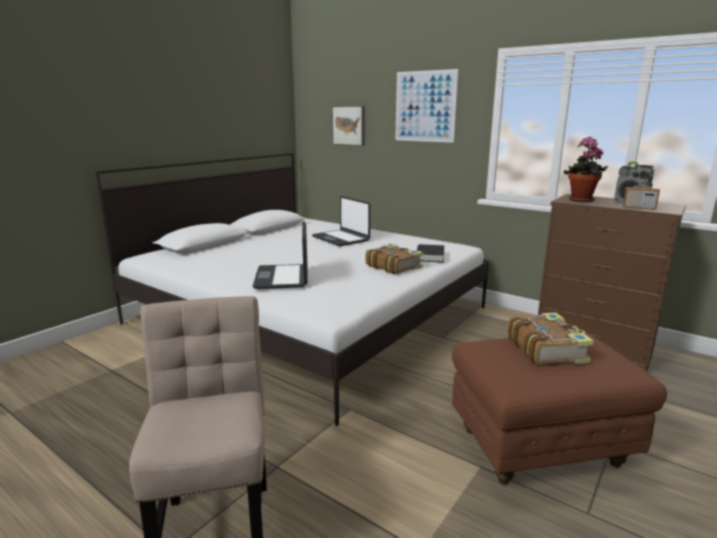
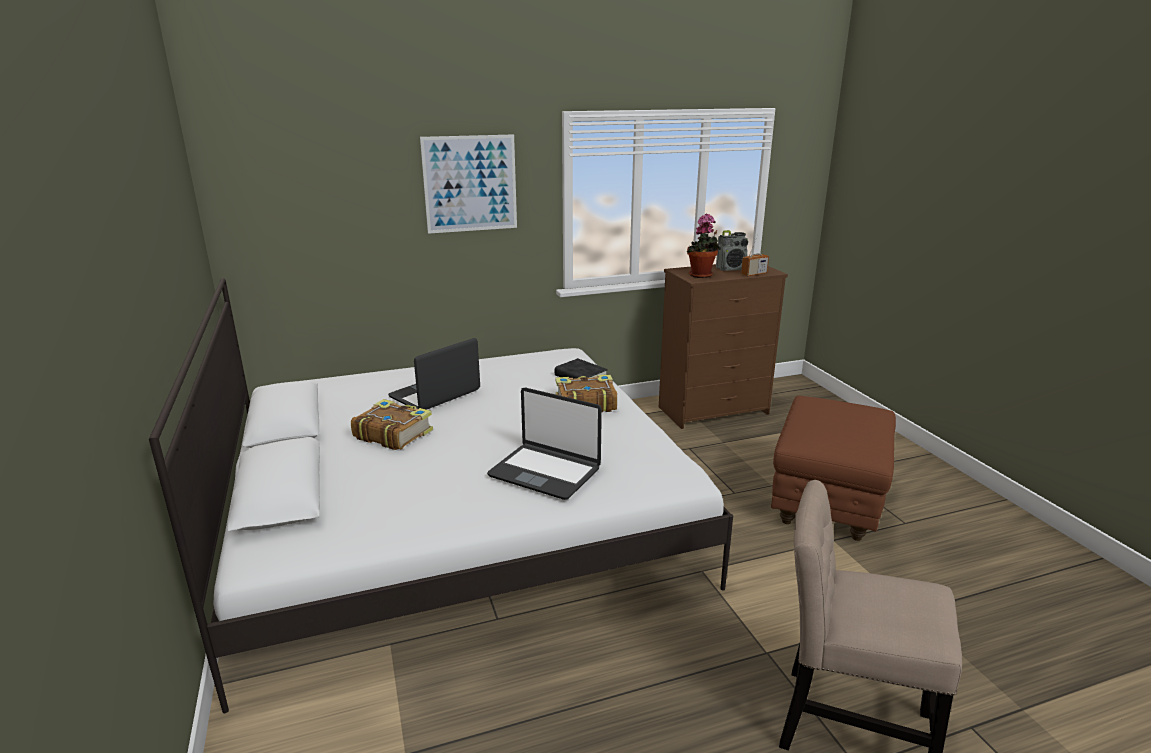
camera: 55 degrees left, 5 degrees up
laptop [312,196,371,247] -> laptop turned 135 degrees clockwise [388,338,480,410]
picture [332,106,365,146] -> none
book [507,313,594,365] -> book moved to [351,399,433,450]

